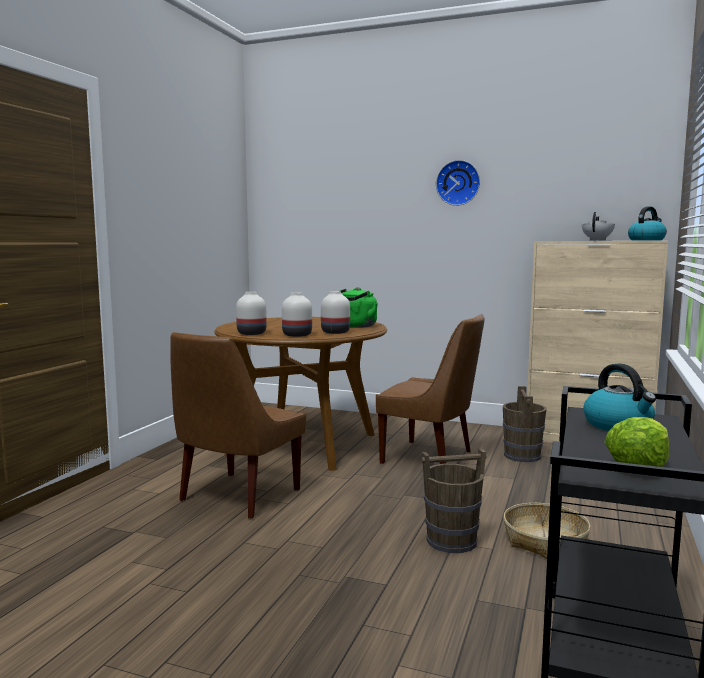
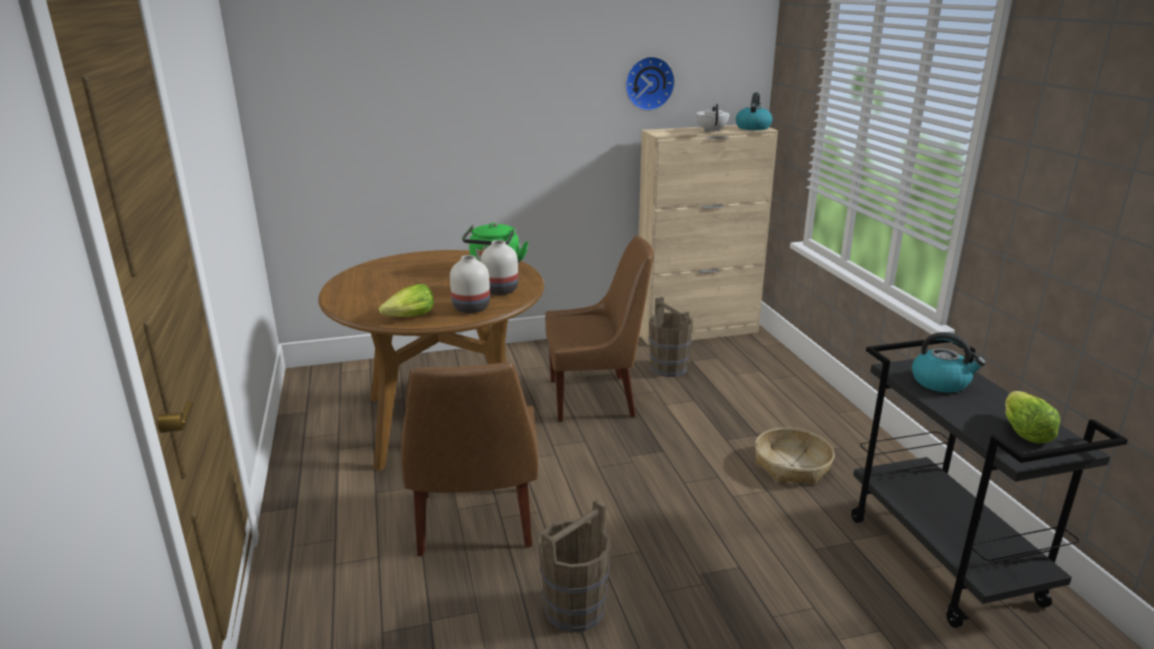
camera: 35 degrees left, 15 degrees up
white vase [236,292,267,335] -> lettuce [379,284,434,317]
brown bucket [421,448,487,553] -> brown bucket moved to [538,499,611,632]
wall clock [436,160,480,206] -> wall clock moved to [625,56,675,111]

